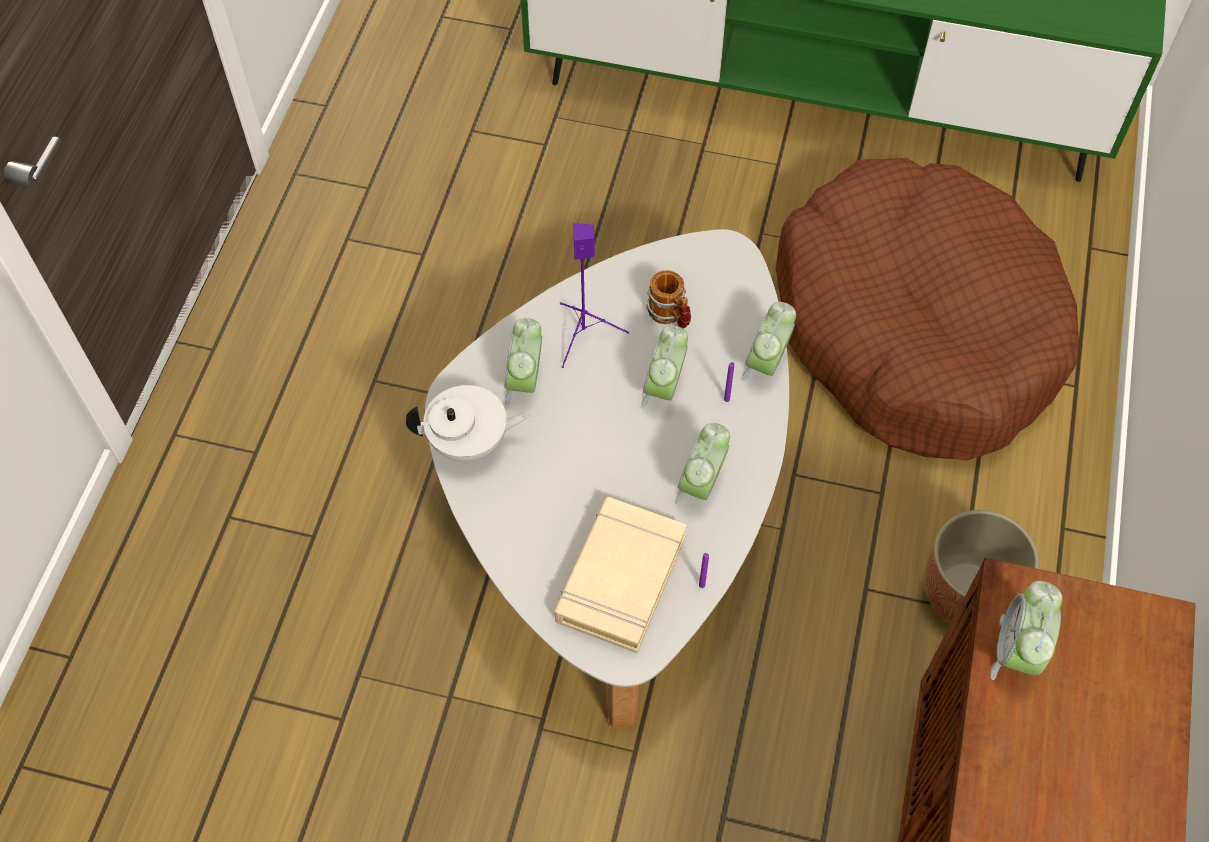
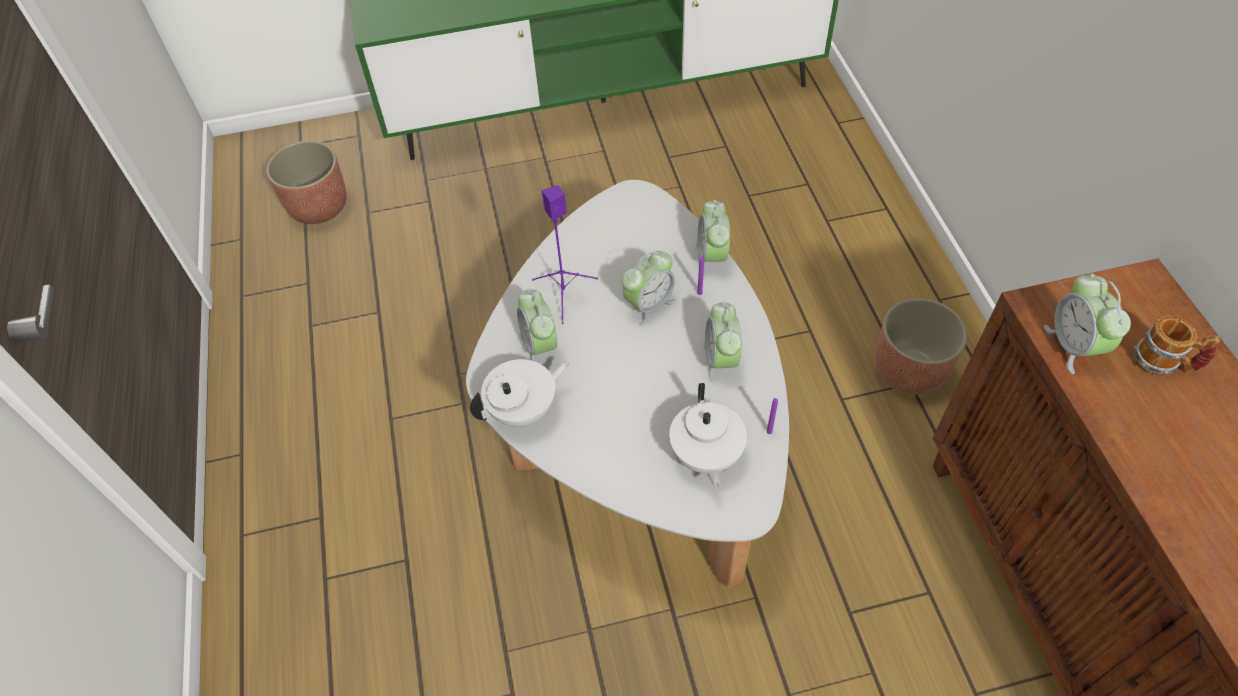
camera: 25 degrees left, 5 degrees down
beige book [554,497,687,653] -> white teapot [669,383,747,489]
alarm clock [641,325,688,408] -> alarm clock turned 120 degrees counterclockwise [622,251,675,326]
mug [646,270,691,328] -> mug moved to [1133,316,1220,377]
brown dog bed [776,158,1079,461] -> none
none -> planter [266,141,346,224]

